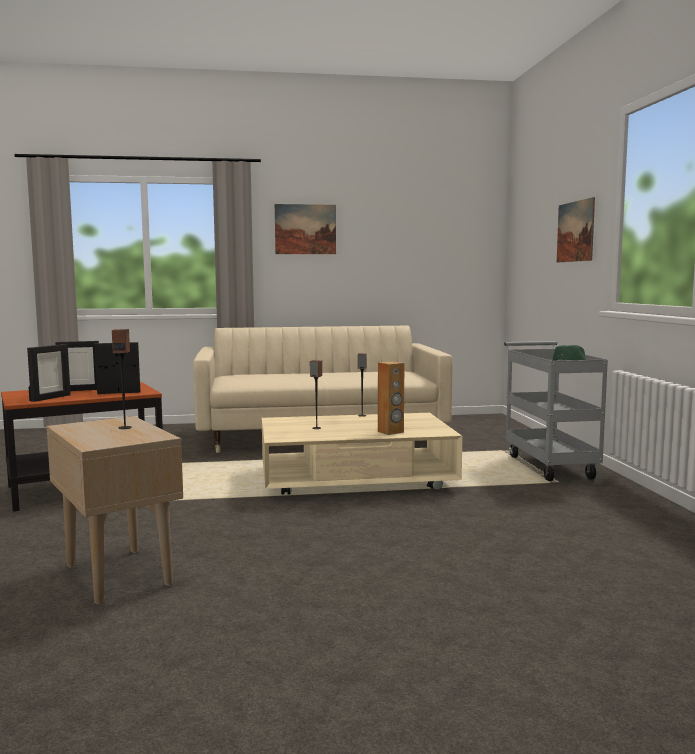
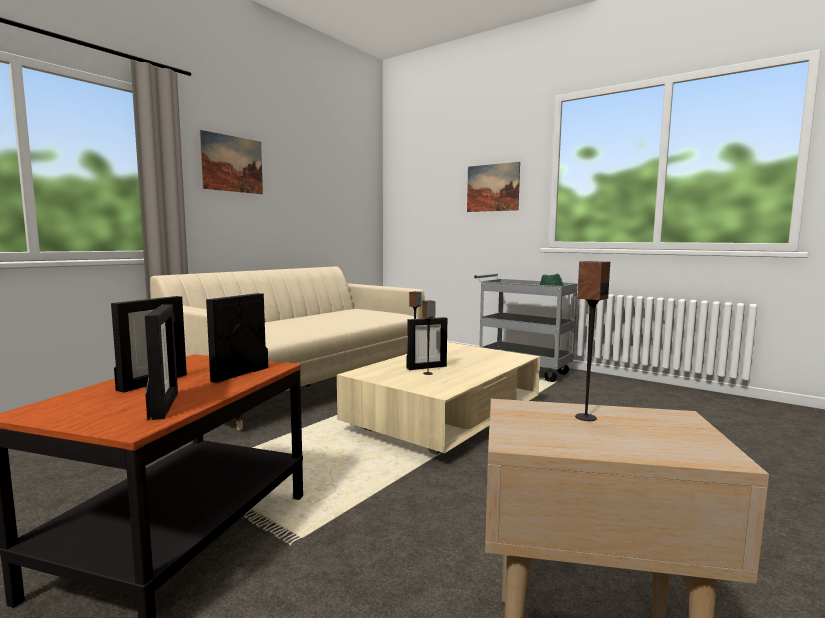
camera: 45 degrees left, 0 degrees up
brown speaker [378,361,404,435] -> none
none -> picture frame [407,317,447,370]

